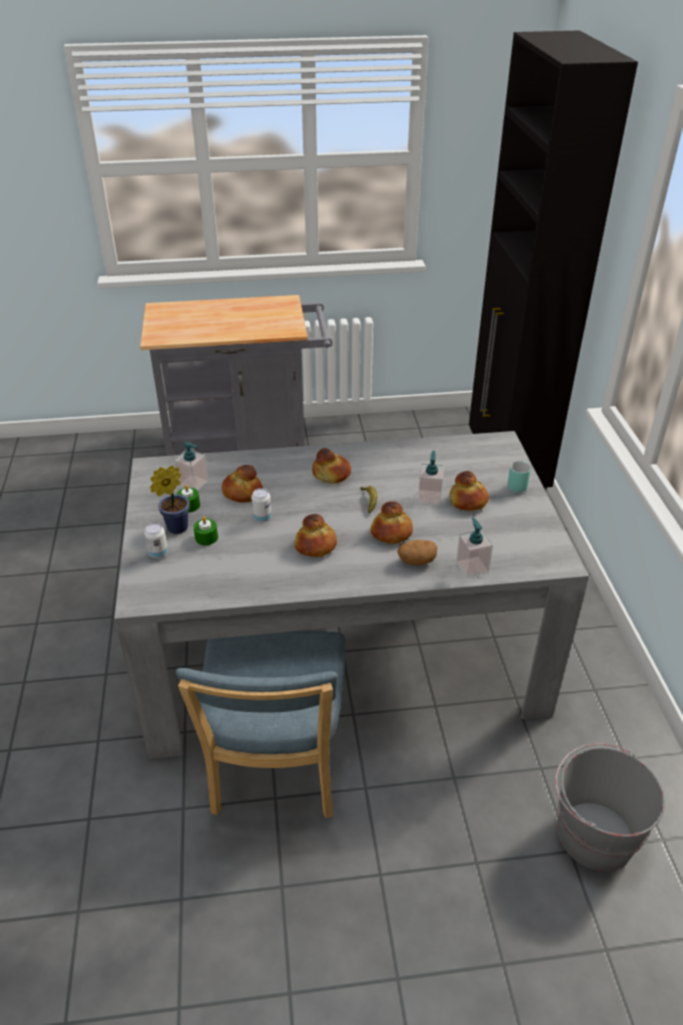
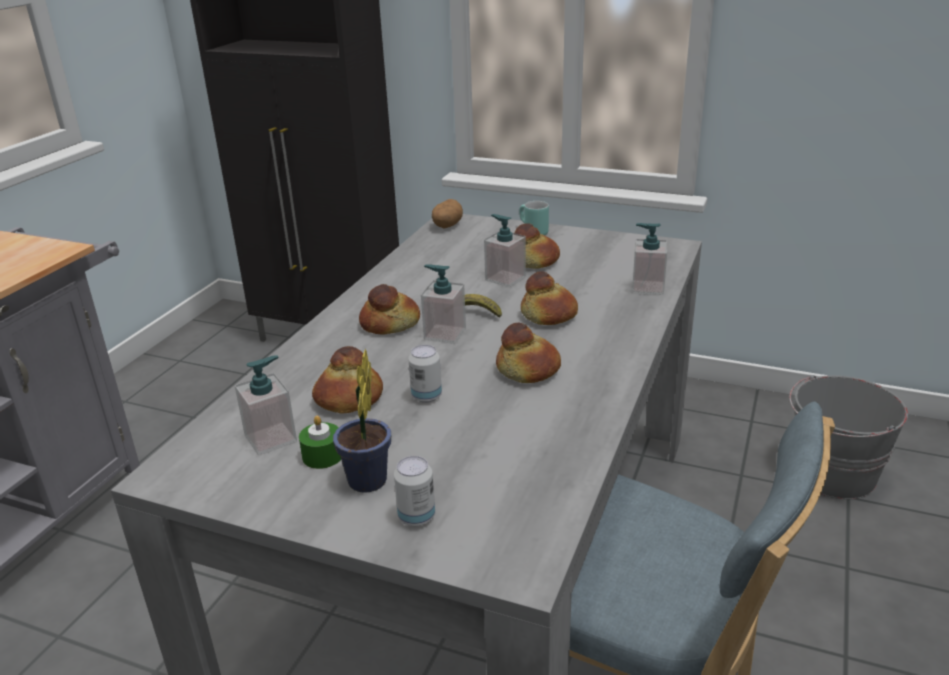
camera: 60 degrees left, 10 degrees down
green candle [193,516,218,545] -> none
potato [397,540,437,565] -> potato moved to [432,199,463,229]
none -> soap dispenser [421,264,466,344]

